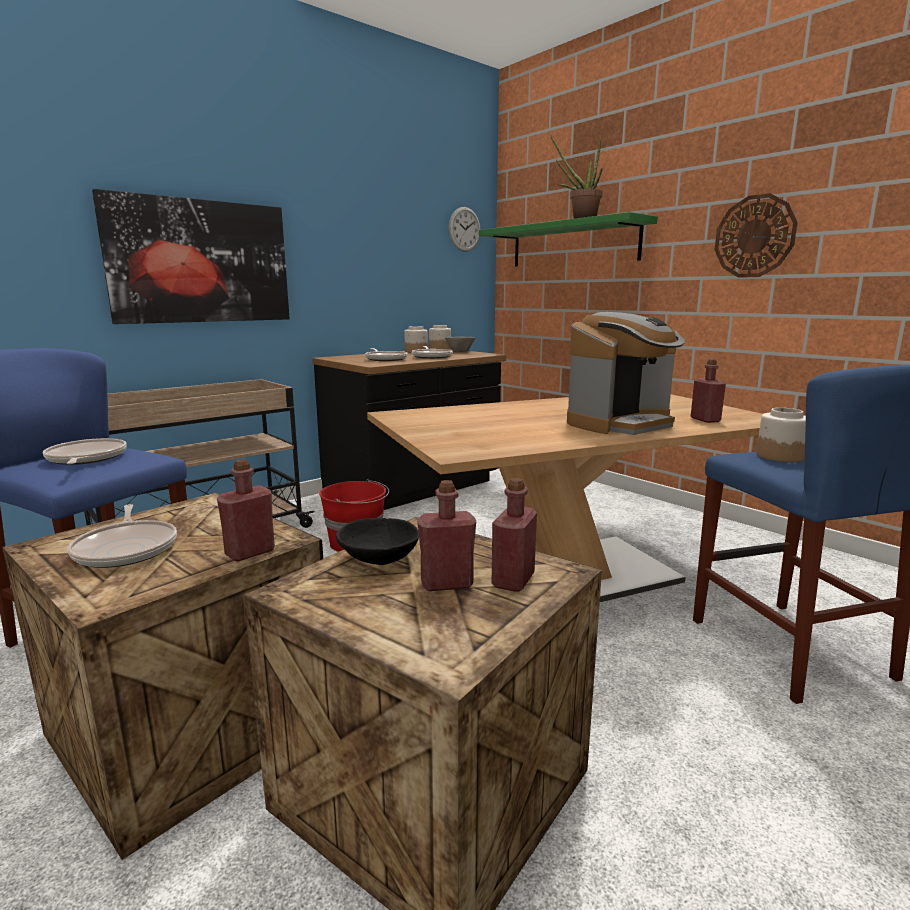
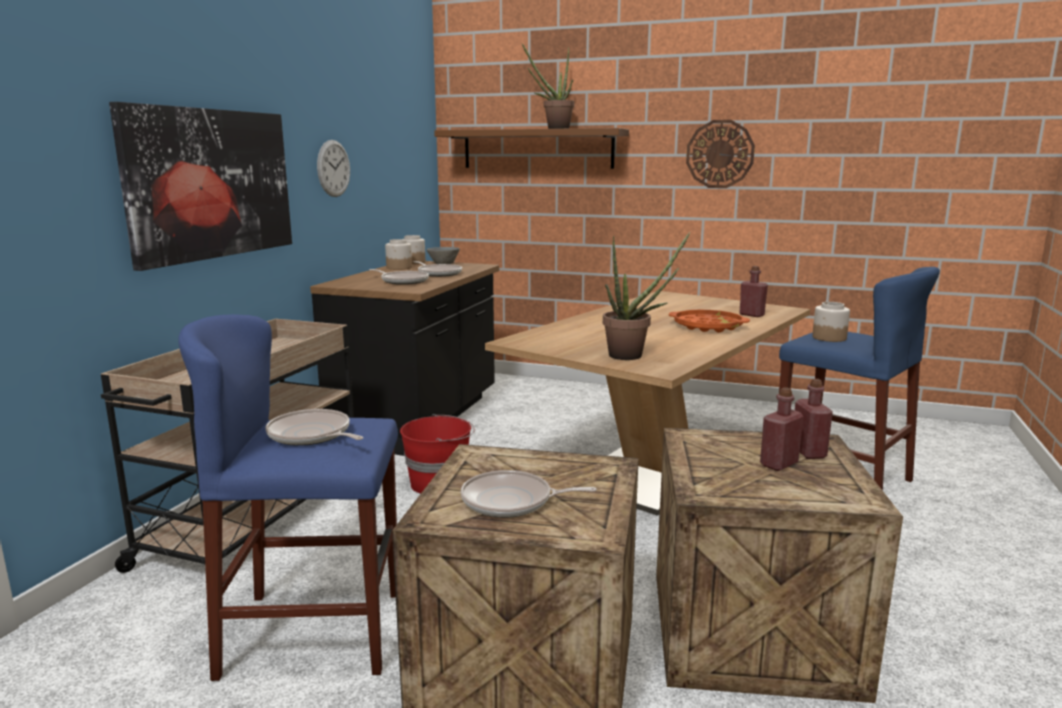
camera: 30 degrees left, 0 degrees up
frying pan [67,504,177,568] -> frying pan turned 150 degrees clockwise [461,470,597,518]
red bottle [217,459,275,562] -> none
black bowl [336,518,419,565] -> none
wall clock [449,207,480,252] -> wall clock moved to [317,140,350,197]
green shelf [479,212,658,267] -> brown shelf [434,128,629,169]
coffee machine [567,312,685,435] -> orange tray [669,310,750,333]
none -> potted plant [603,232,690,360]

